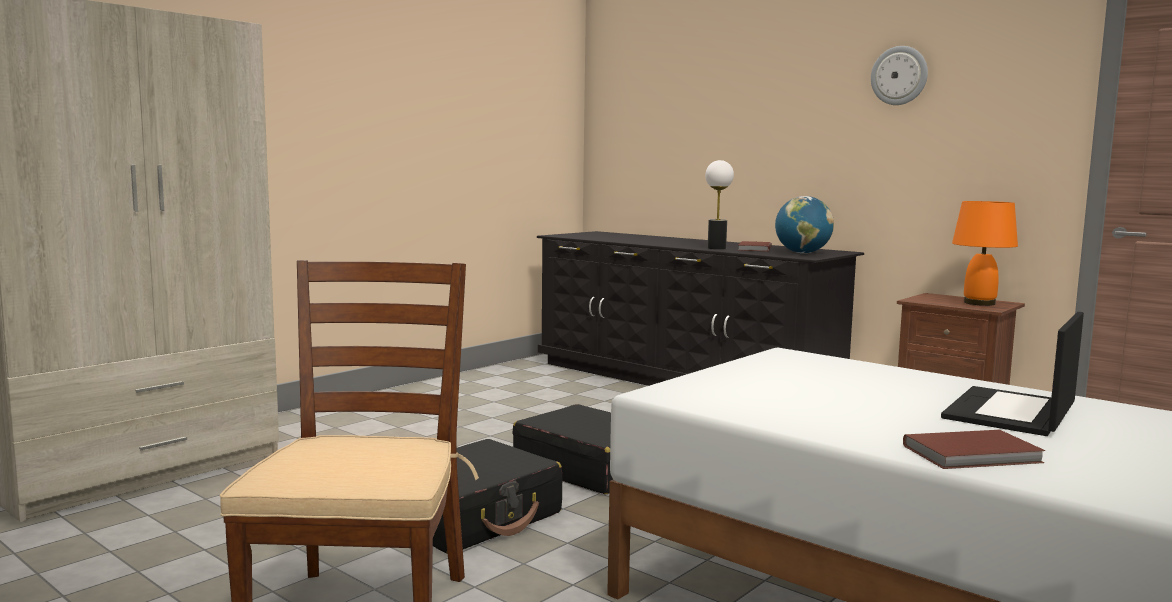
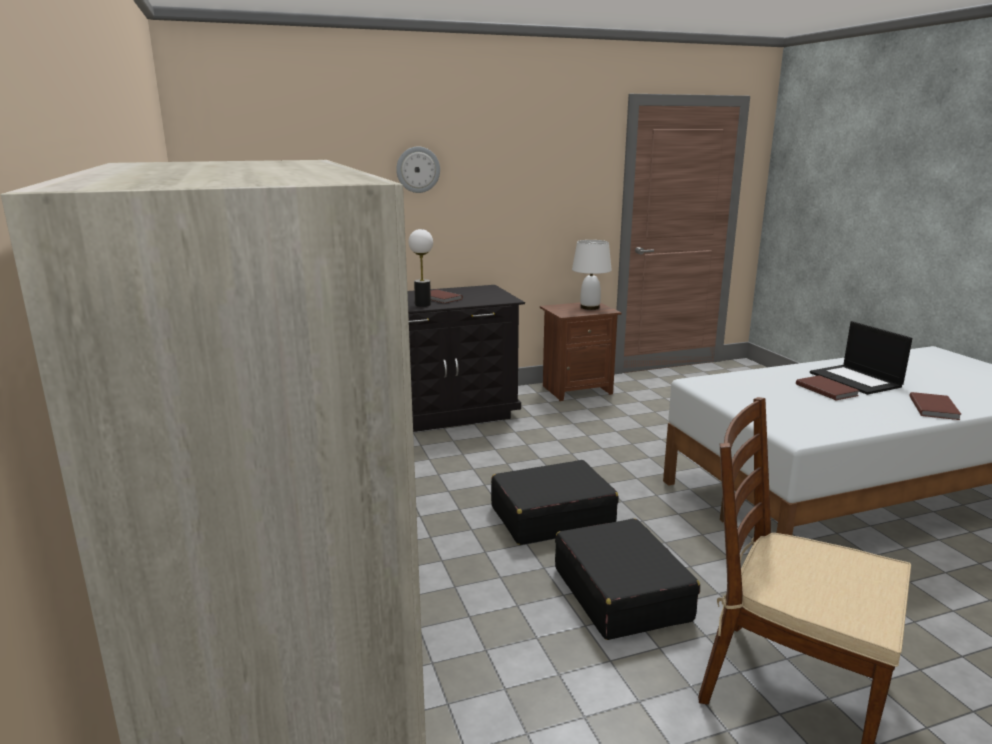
camera: 60 degrees left, 10 degrees up
globe [775,196,834,253] -> none
wall clock [871,46,928,105] -> wall clock moved to [396,147,440,193]
orange table lamp [952,201,1018,306] -> white table lamp [572,240,612,310]
none -> brown book [796,375,860,400]

